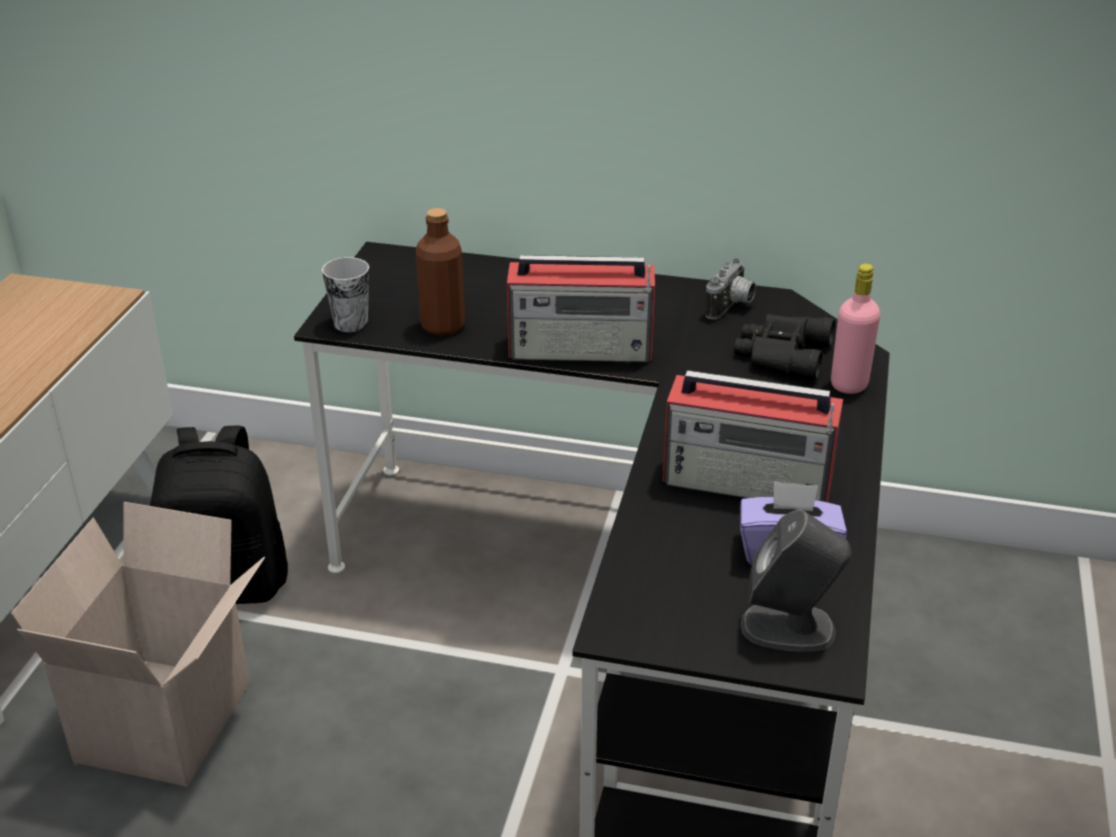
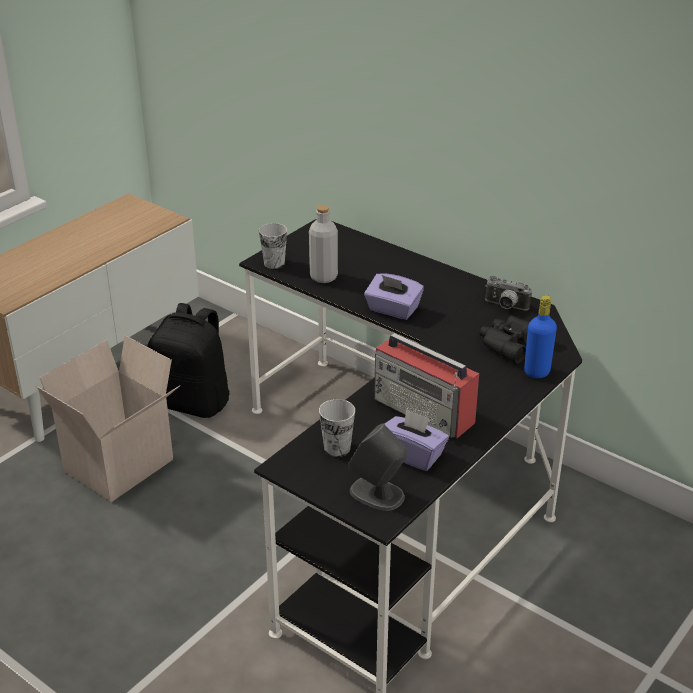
camera: 25 degrees right, 0 degrees up
brown bottle [416,208,465,336] -> grey bottle [309,205,338,283]
radio [507,255,655,363] -> purple tissue box [364,273,424,320]
camera [705,258,756,319] -> camera turned 60 degrees clockwise [485,276,532,311]
pink bottle [831,263,880,394] -> blue bottle [524,295,557,378]
none -> cup [319,399,355,457]

